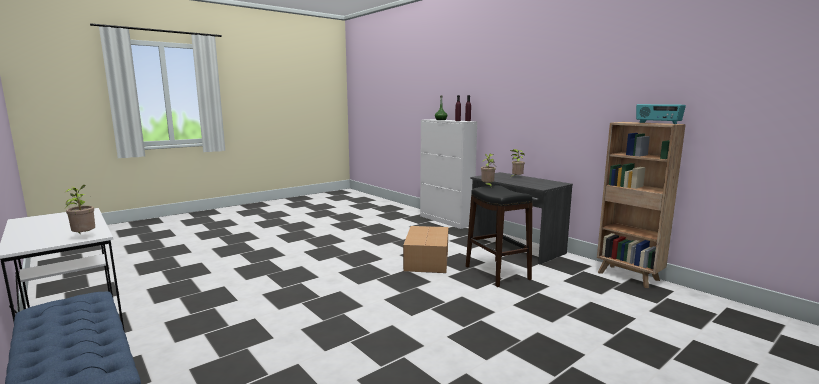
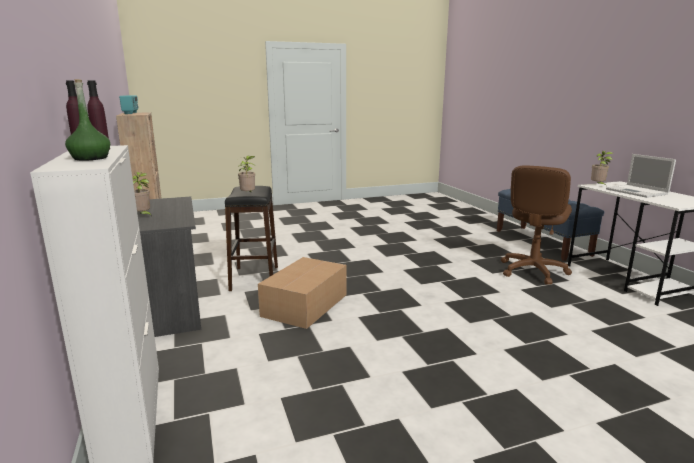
camera: 160 degrees left, 5 degrees up
none -> brown office chair [501,165,572,285]
none -> laptop [606,154,676,198]

